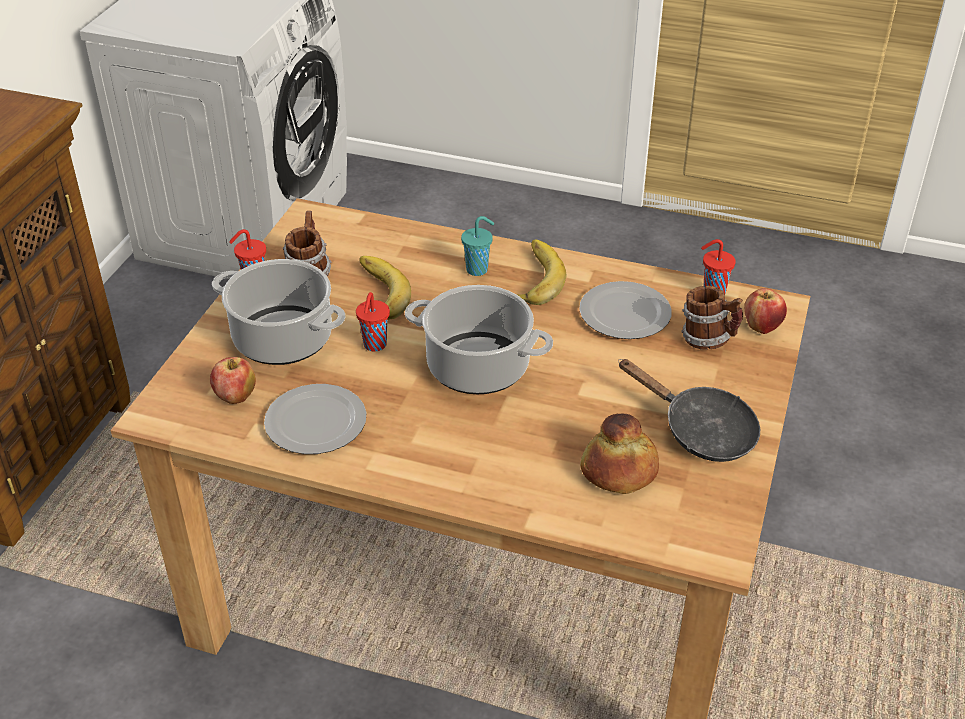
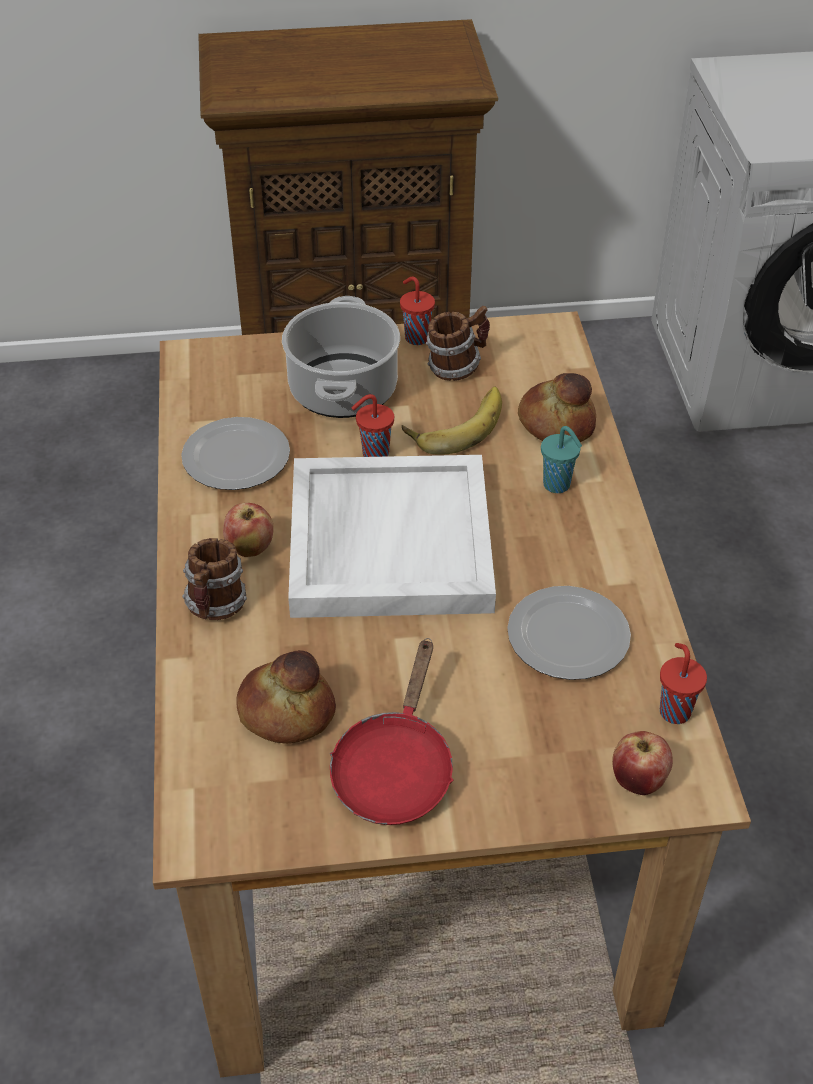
camera: 65 degrees right, 5 degrees up
apple [210,357,256,404] -> apple moved to [223,503,274,557]
cooking pot [405,285,553,394] -> white tray [288,455,496,618]
banana [516,240,567,305] -> none
black frying pan [618,359,760,462] -> red frying pan [330,638,453,825]
mug [681,286,743,350] -> mug moved to [182,538,247,620]
none -> bread [518,373,596,442]

